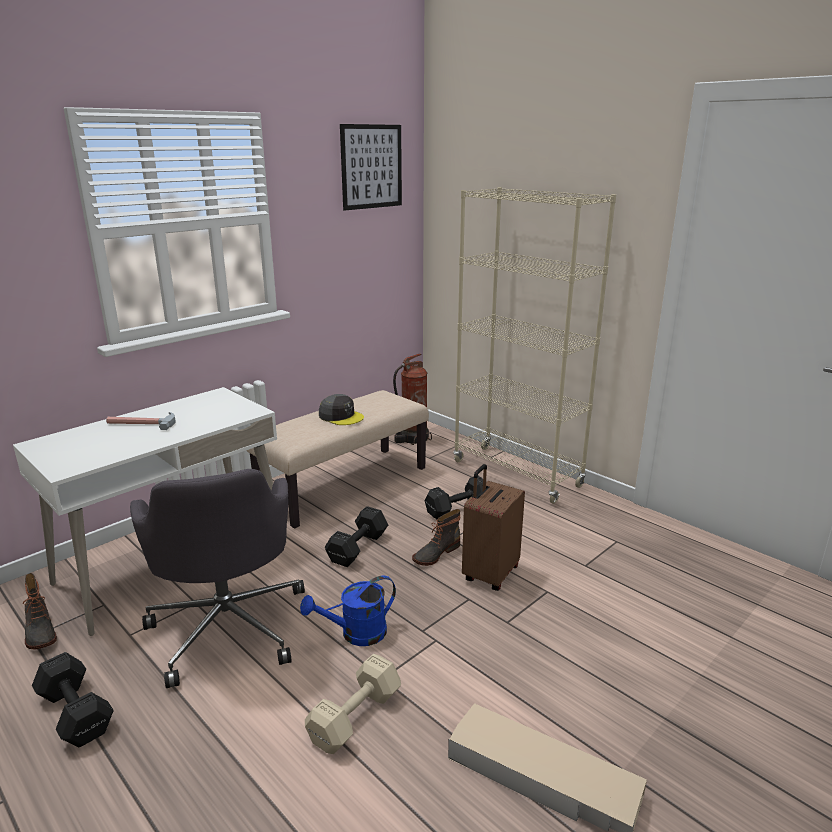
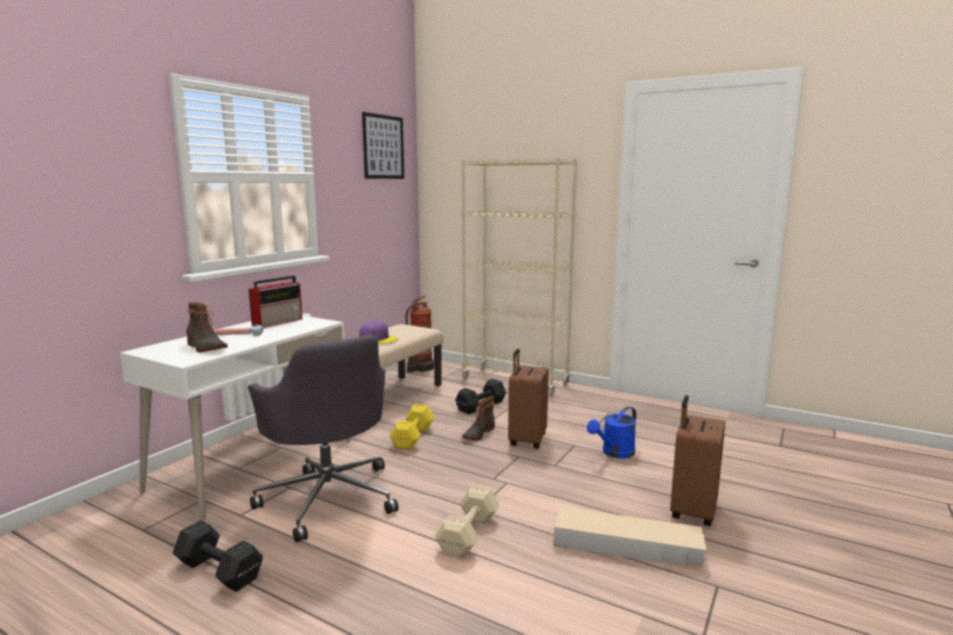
camera: 15 degrees left, 10 degrees down
boot [23,573,57,650] -> boot moved to [186,302,228,352]
blue watering can [300,575,396,646] -> blue watering can moved to [587,406,636,458]
grey cap [319,394,364,425] -> purple cap [359,321,398,344]
black dumbbell [325,506,388,567] -> yellow dumbbell [389,404,435,450]
none -> radio [249,276,302,328]
none -> brown suitcase [670,395,725,526]

